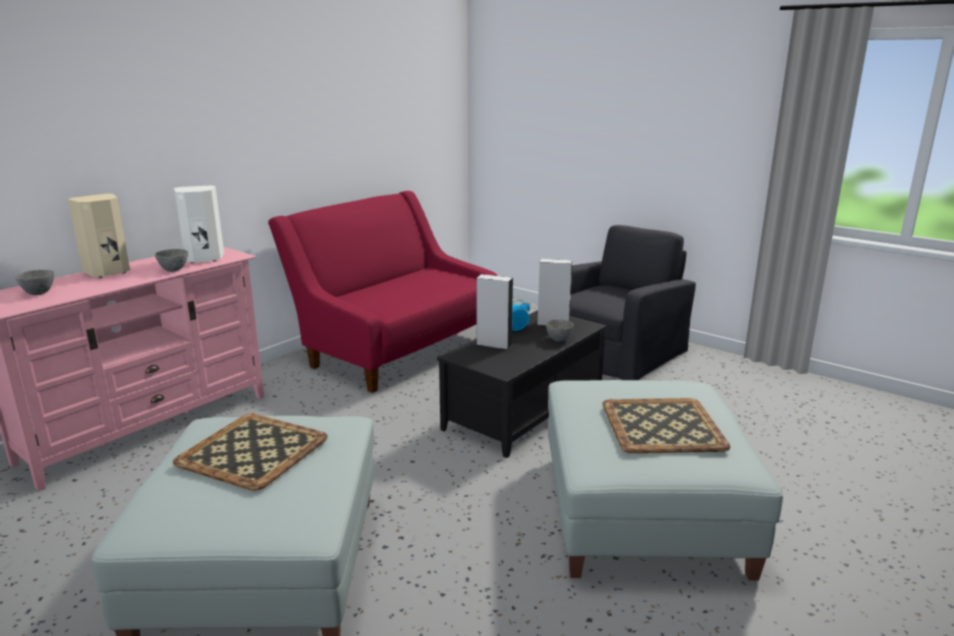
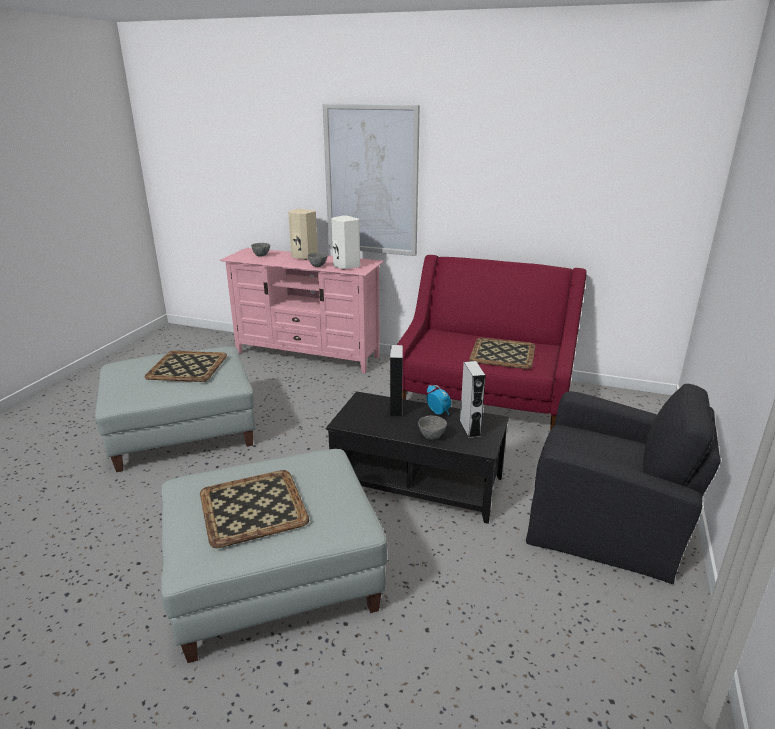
camera: 70 degrees right, 5 degrees up
none -> picture [323,104,420,256]
none -> tray [469,338,535,369]

